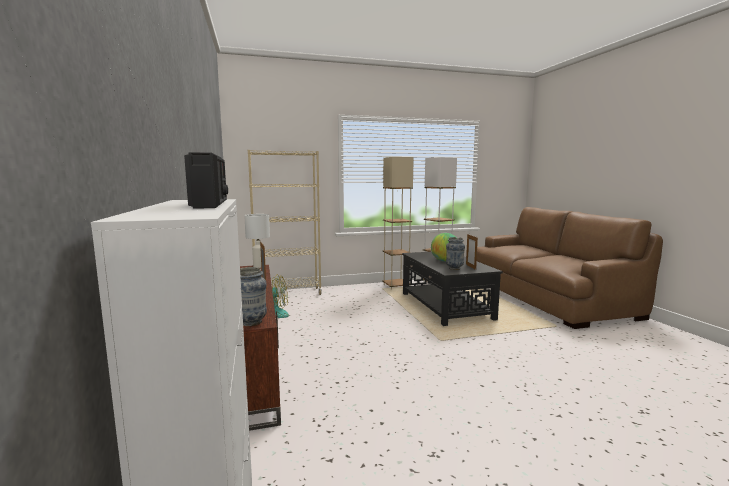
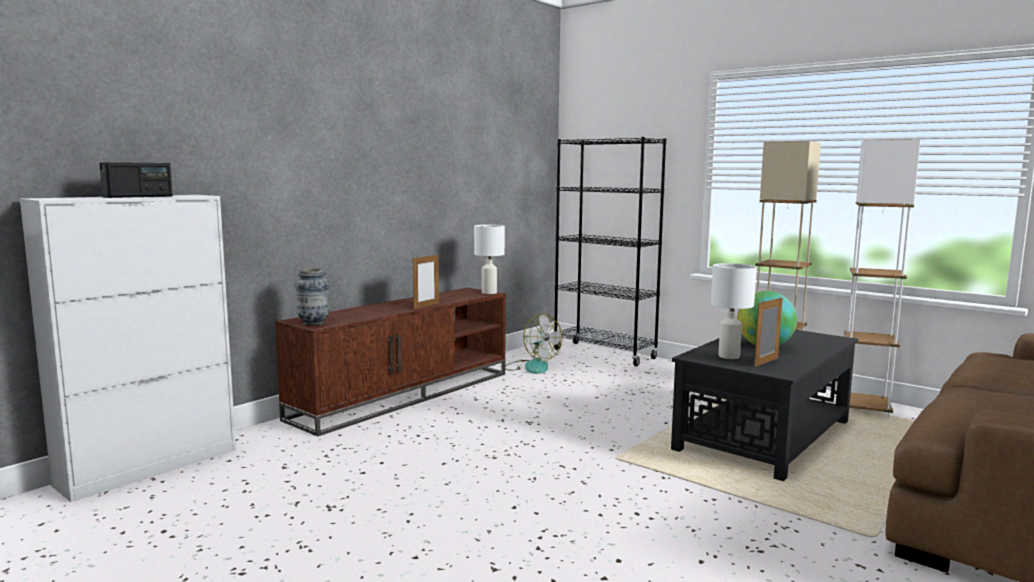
camera: 55 degrees right, 0 degrees up
beige bookcase [248,150,322,295] -> black bookcase [554,137,666,366]
vase [446,237,465,270] -> white table lamp [711,263,757,359]

